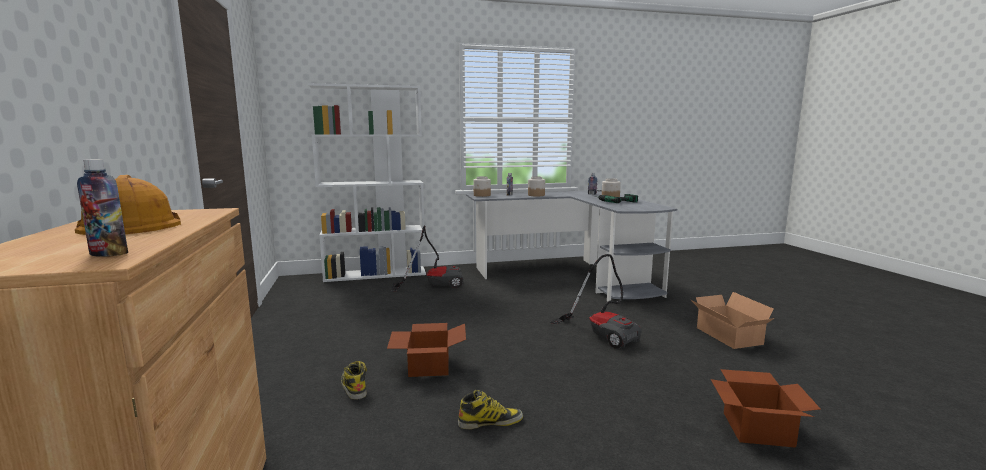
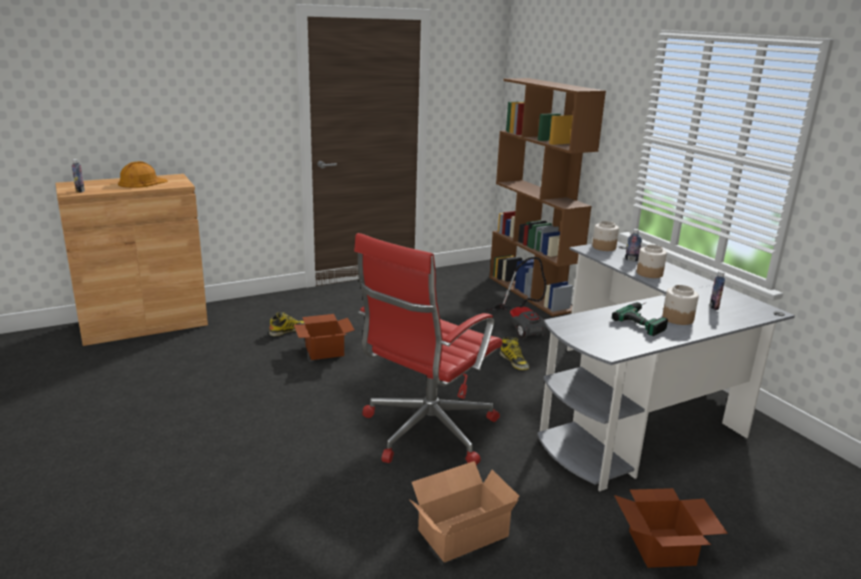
camera: 75 degrees right, 10 degrees up
white bookcase [308,83,426,282] -> brown bookcase [489,78,606,317]
boot [458,390,523,429] -> boot moved to [500,337,529,370]
vacuum cleaner [550,254,642,349] -> red office chair [354,233,502,465]
cardboard box [711,369,821,448] -> cardboard box moved to [614,488,728,568]

